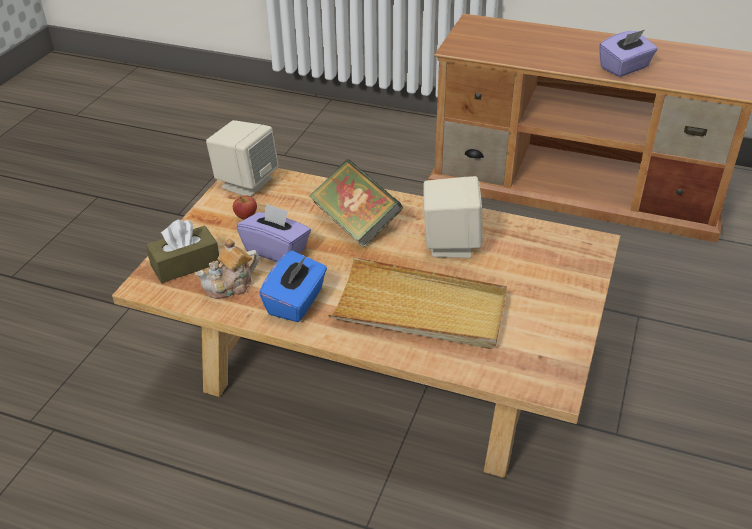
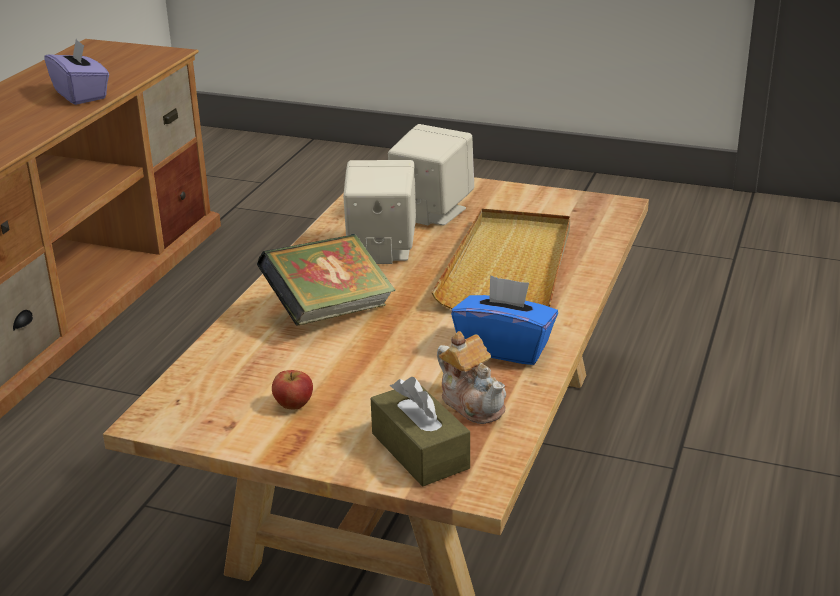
camera: 90 degrees left, 10 degrees down
beige speaker [206,120,279,196] -> beige speaker moved to [388,124,474,226]
purple tissue box [237,203,311,262] -> none

